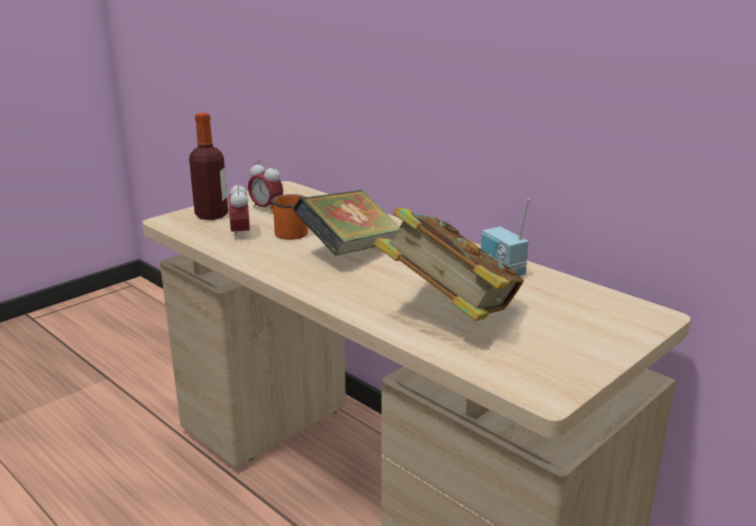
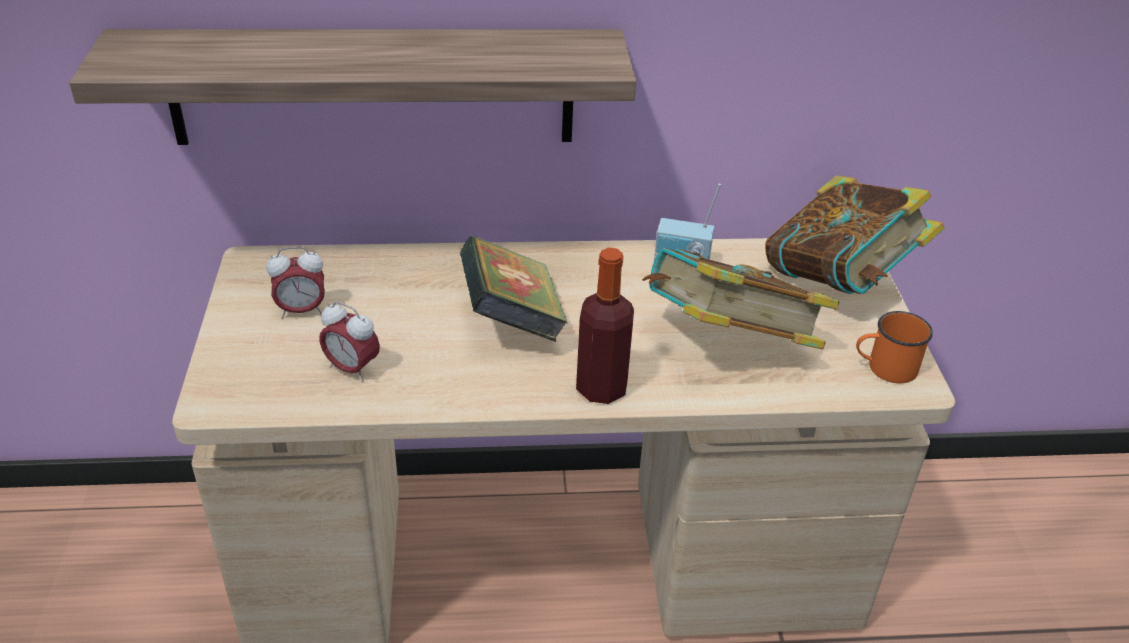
camera: 50 degrees left, 15 degrees up
bottle [189,113,228,220] -> bottle moved to [576,248,634,404]
orange mug [271,194,308,240] -> orange mug moved to [856,311,933,383]
none -> shelf [69,29,636,145]
none -> book [765,175,945,294]

